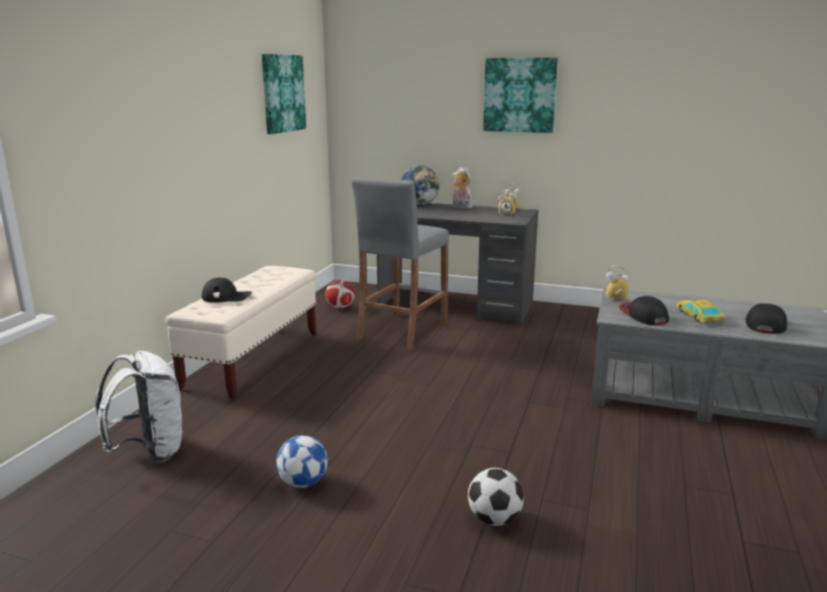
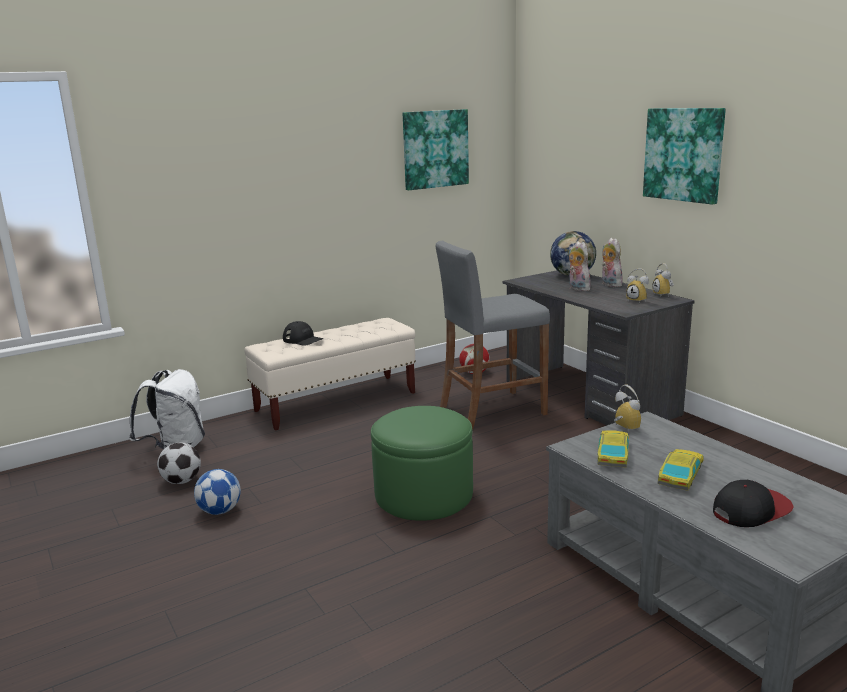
camera: 40 degrees right, 0 degrees up
football [468,468,524,526] -> football moved to [157,443,201,484]
cap [619,296,669,326] -> toy car [598,430,629,468]
none -> green ottoman [371,406,473,521]
none -> plush toy [569,241,591,291]

